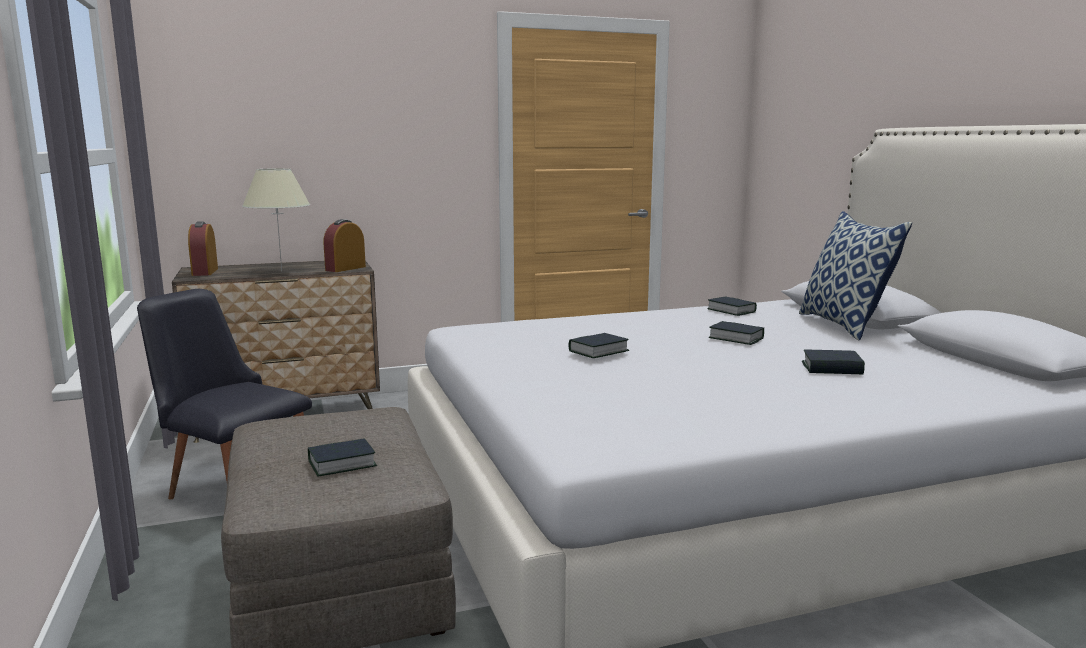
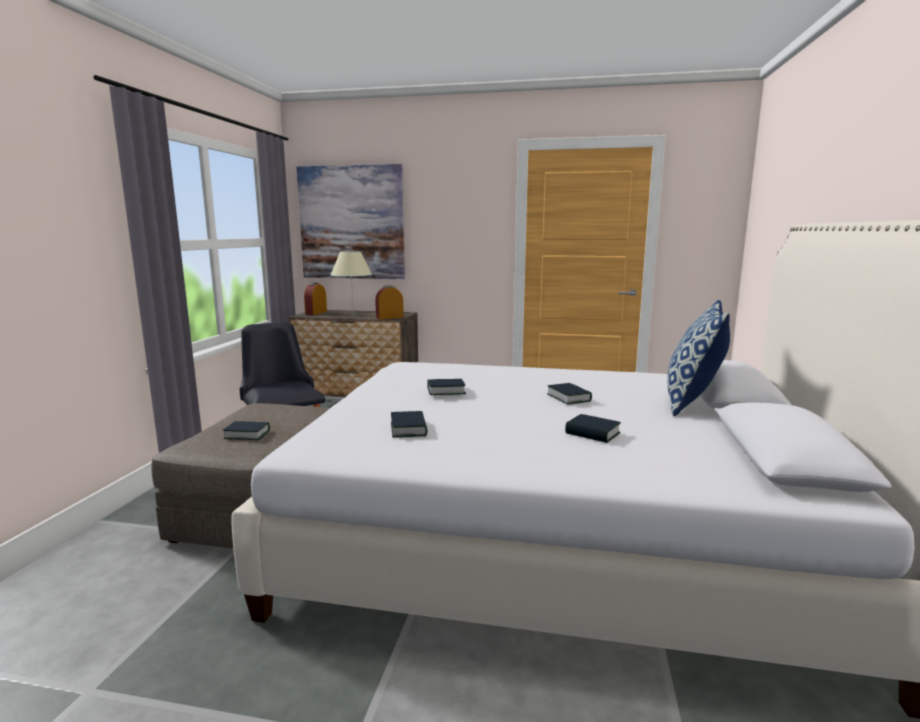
camera: 30 degrees right, 0 degrees up
book [707,296,757,316] -> book moved to [391,411,427,438]
none -> picture [296,164,405,279]

